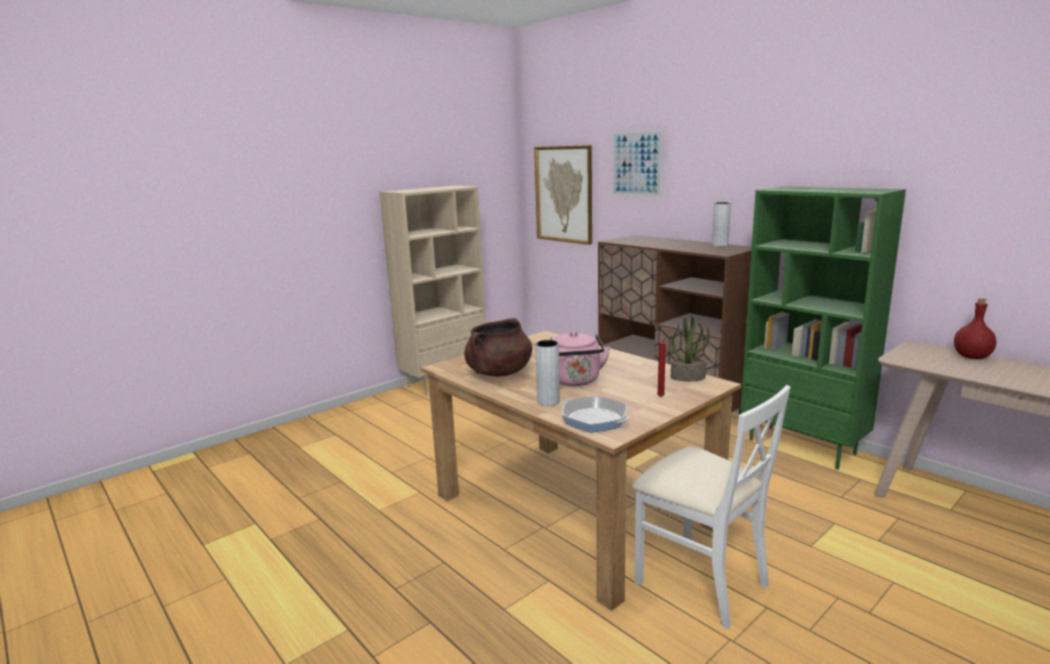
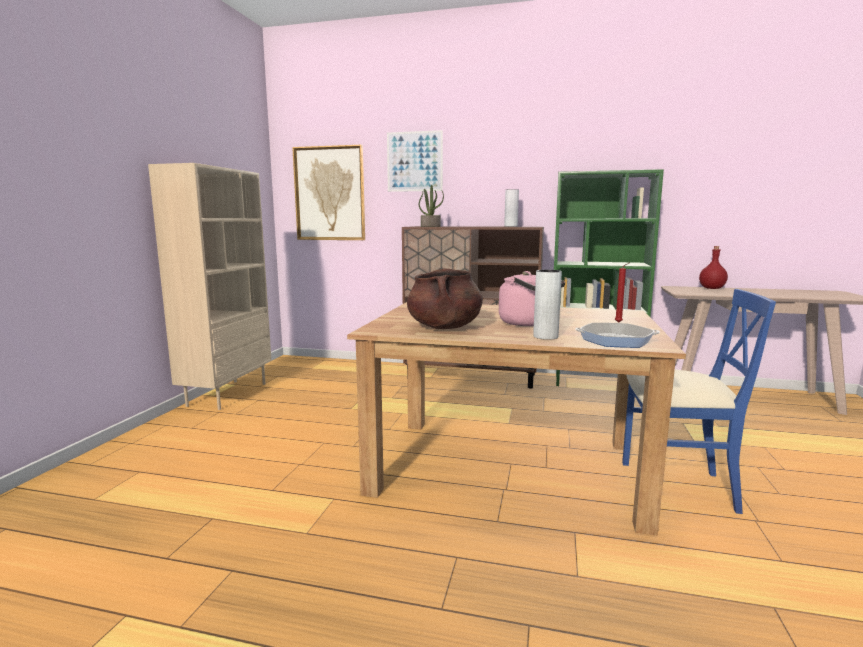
camera: 35 degrees left, 5 degrees down
white chair [632,385,791,629] -> blue chair [622,289,776,514]
potted plant [671,317,710,381] -> potted plant moved to [419,185,444,227]

